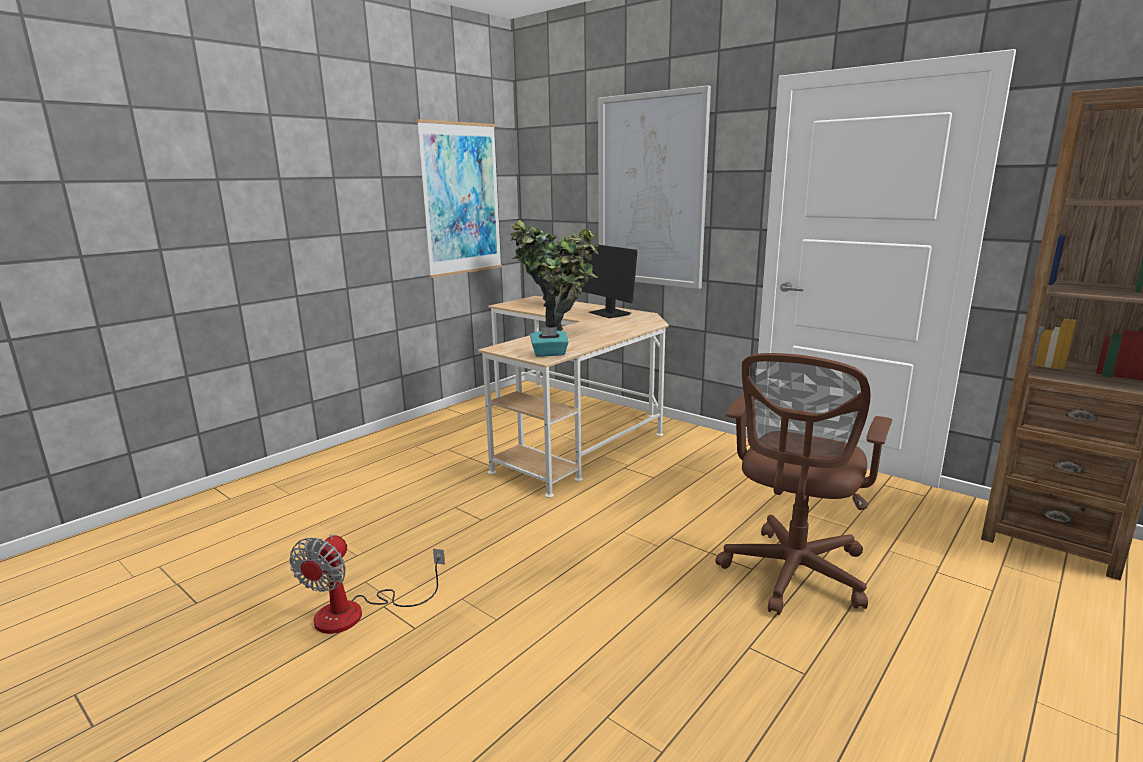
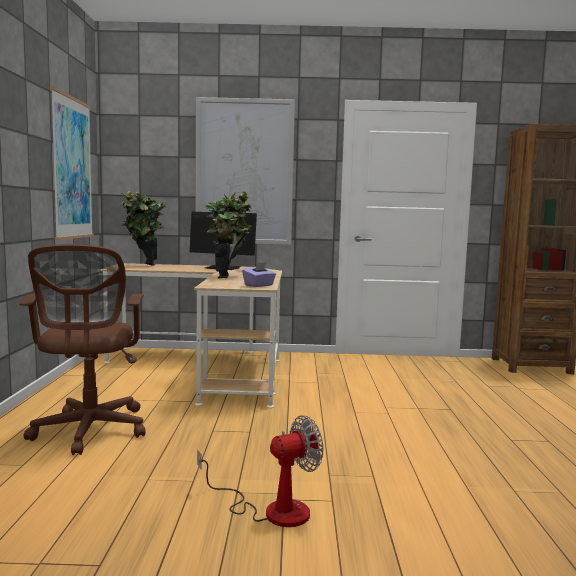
camera: 40 degrees left, 10 degrees down
fan [289,534,445,634] -> fan turned 90 degrees counterclockwise [198,415,324,527]
turquoise tissue box [530,327,569,357] -> purple tissue box [242,262,276,287]
brown office chair [715,353,892,615] -> brown office chair moved to [19,244,146,455]

